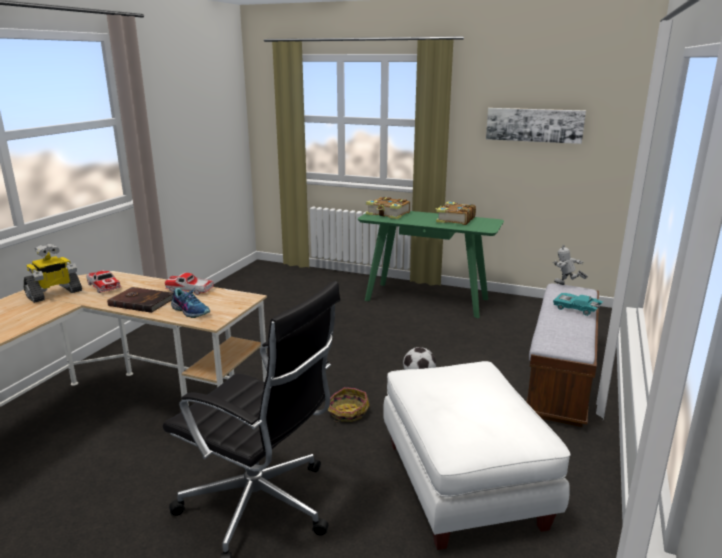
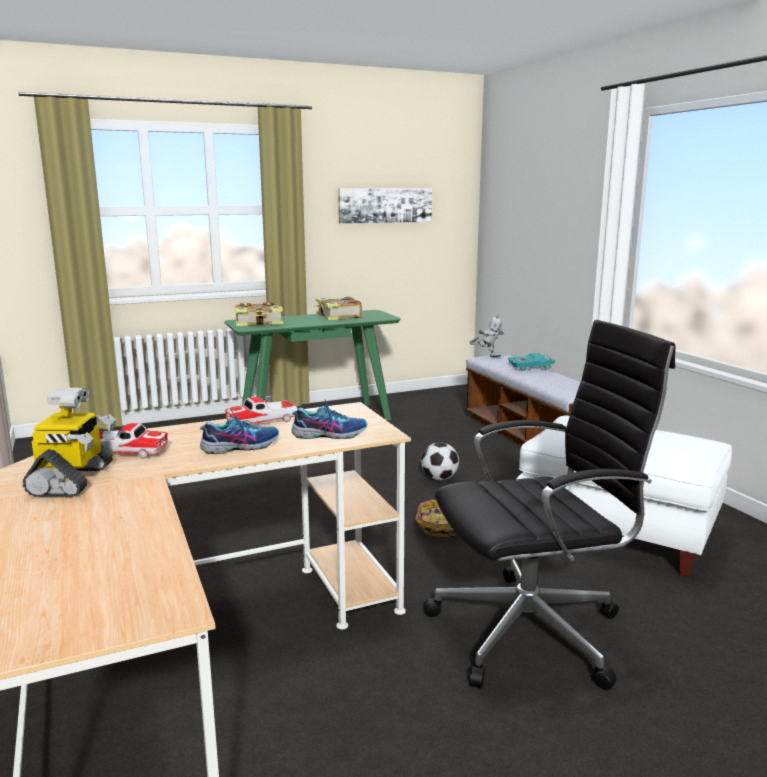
camera: 45 degrees left, 5 degrees down
brown book [107,287,173,313] -> shoe [200,412,279,454]
toy robot [553,245,588,285] -> toy robot turned 150 degrees counterclockwise [469,315,505,357]

